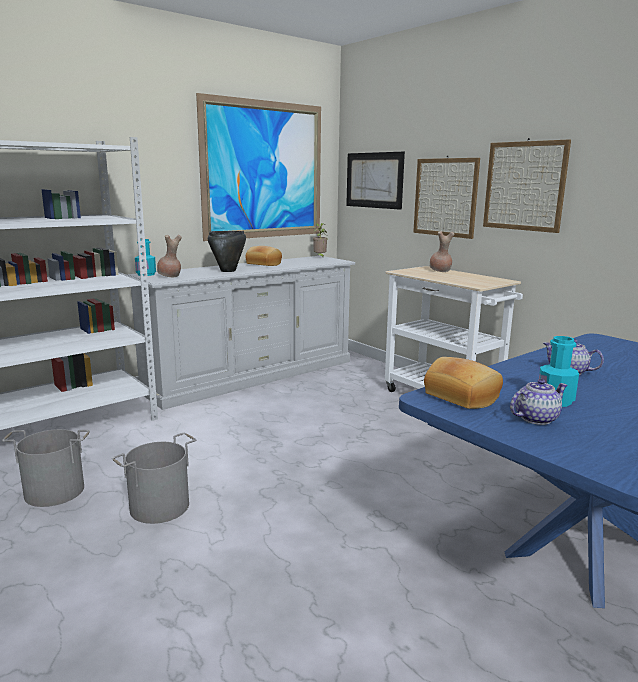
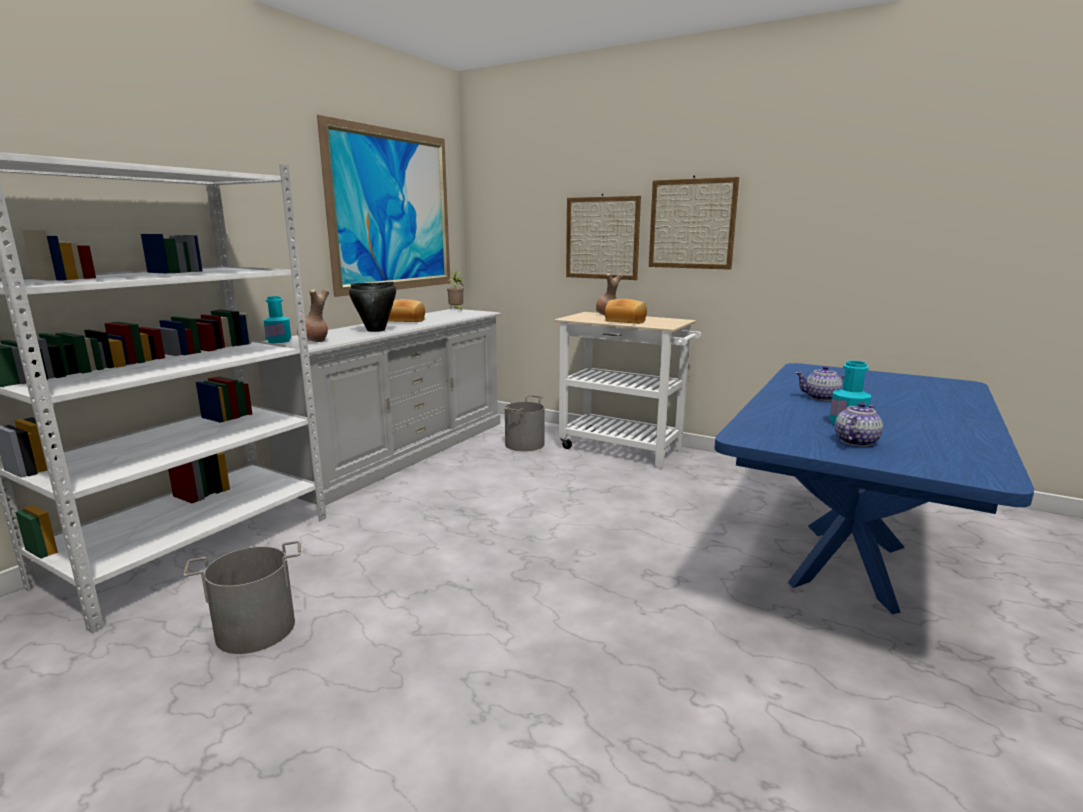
camera: 20 degrees left, 0 degrees up
grey bucket [112,433,196,524] -> grey bucket moved to [505,395,544,451]
picture [346,152,405,210] -> none
bread [424,357,503,409] -> bread moved to [605,299,647,324]

